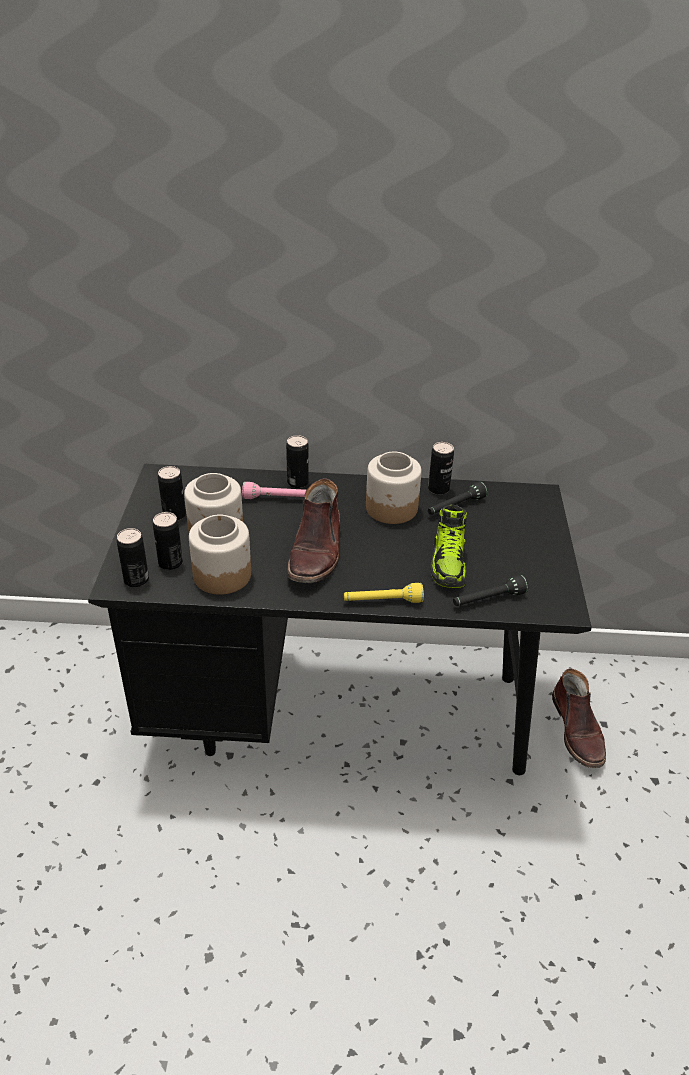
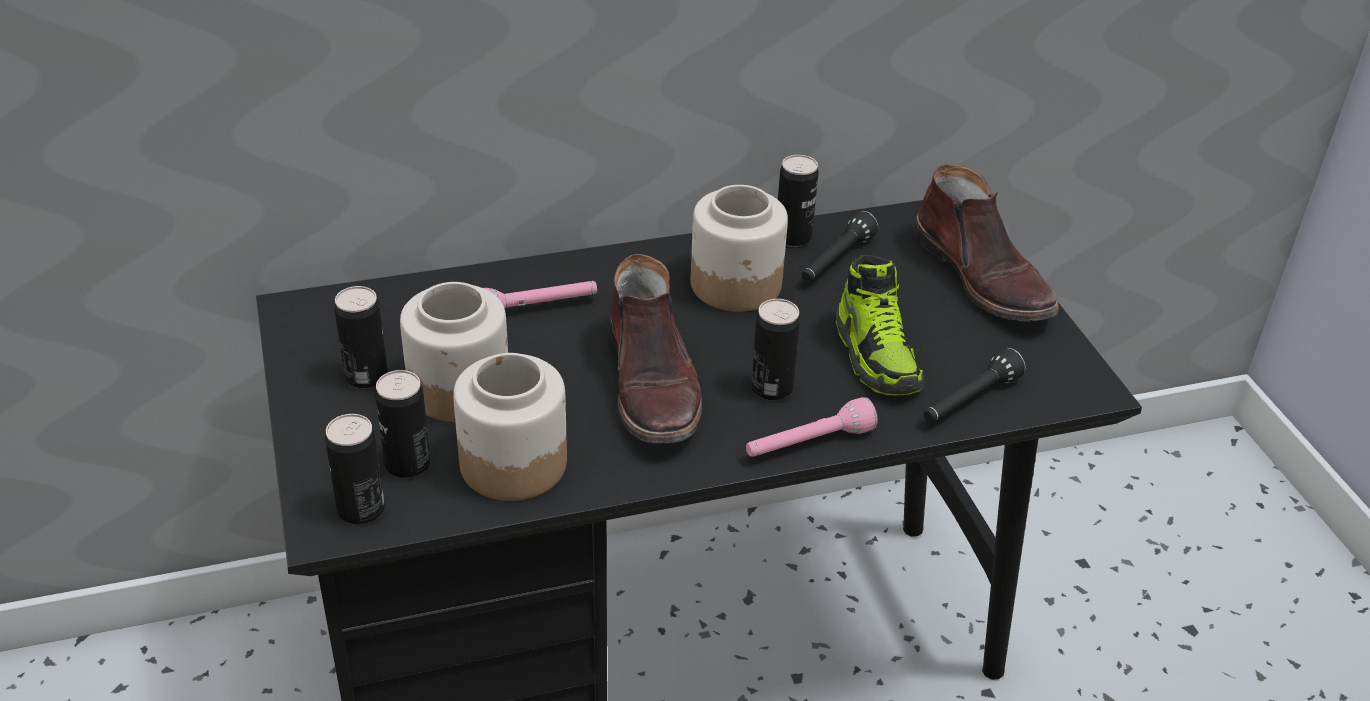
camera: 20 degrees left, 0 degrees up
can [286,435,309,488] -> can moved to [751,299,800,400]
yellow flashlight [344,583,424,603] -> pink flashlight [746,397,878,457]
brown boot [552,668,606,768] -> brown boot moved to [913,164,1059,322]

